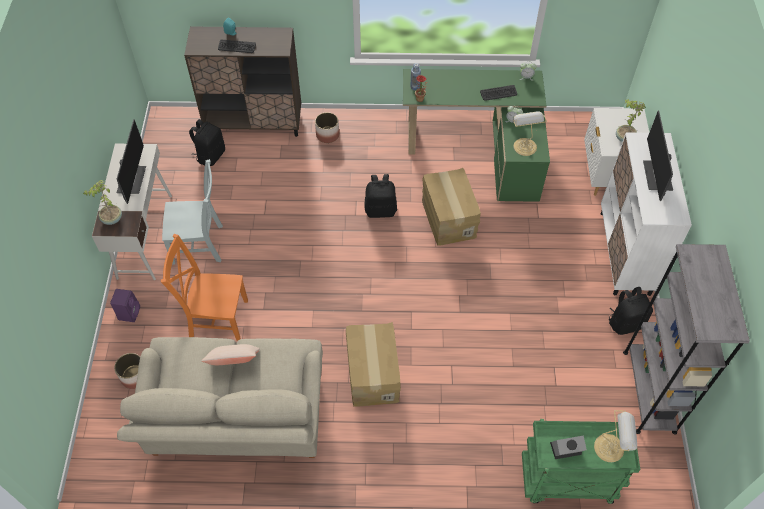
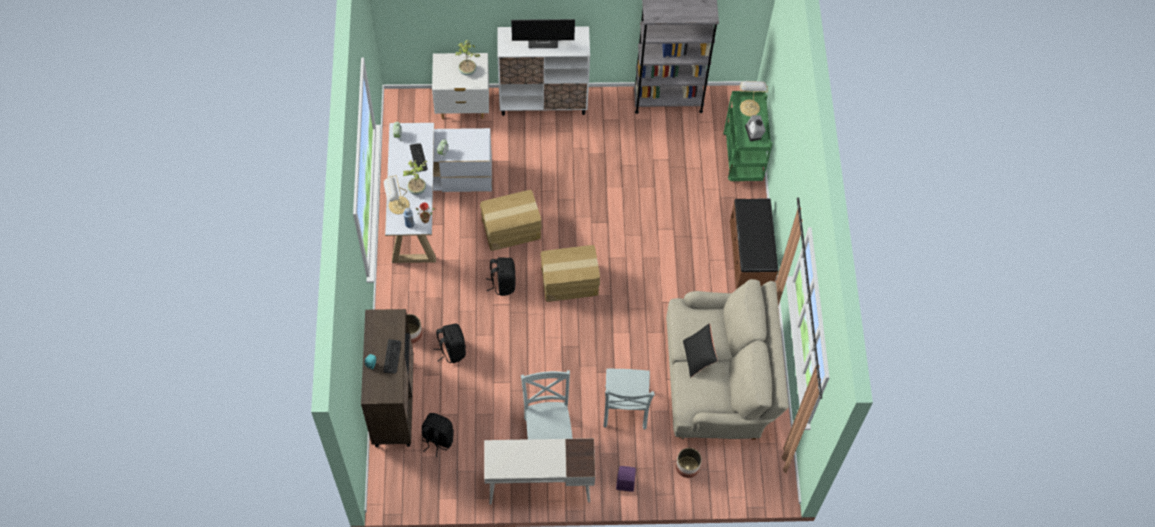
camera: 95 degrees left, 5 degrees up
potted plant [83,180,122,225] -> potted plant moved to [403,160,428,195]
monitor [116,119,146,204] -> none
orange chair [161,234,248,340] -> grey chair [603,369,655,429]
beige pillow [201,344,260,365] -> black pillow [683,323,718,377]
cardboard box [346,322,401,407] -> cardboard box moved to [540,245,600,302]
green desk [403,69,550,202] -> white desk [385,123,492,263]
table lamp [513,111,547,156] -> table lamp moved to [384,175,410,214]
black backpack [609,287,653,335] -> black backpack moved to [434,323,466,363]
none -> brown bench [730,198,778,289]

